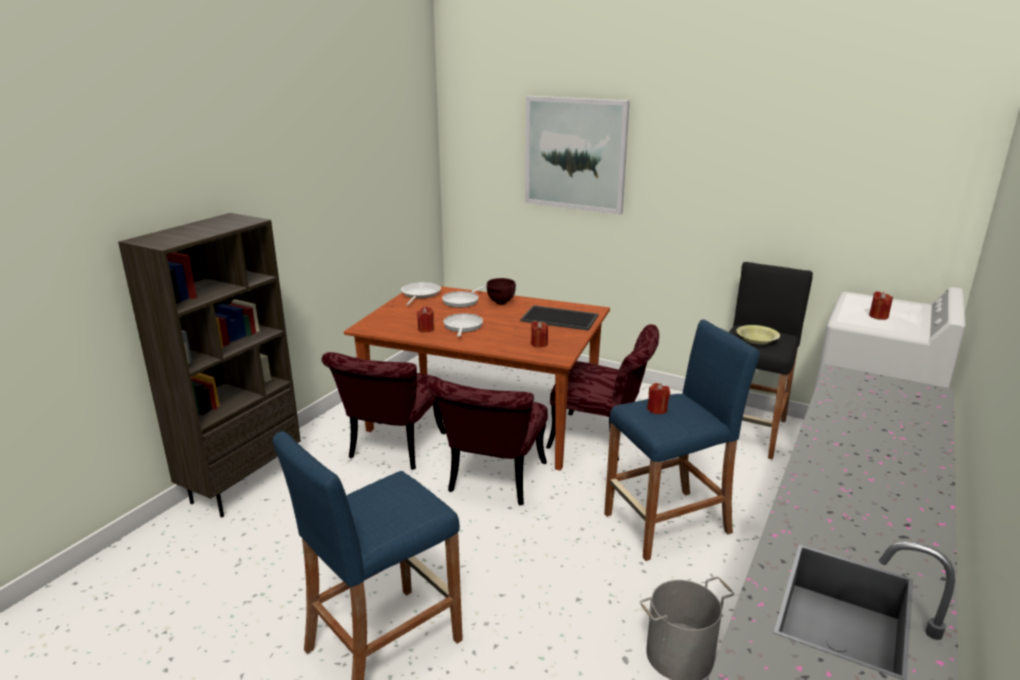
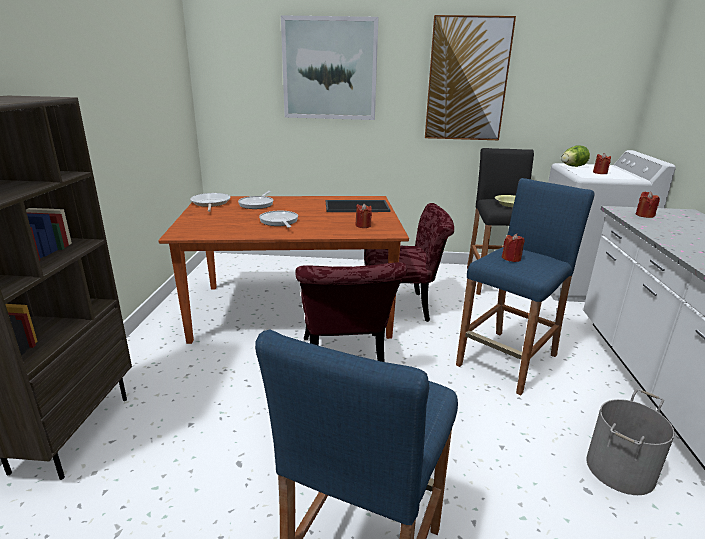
camera: 25 degrees left, 0 degrees up
red chair [322,352,446,470] -> none
red candle [417,306,434,332] -> red candle moved to [636,192,660,218]
brown bowl [486,278,516,305] -> none
none -> picture [425,15,516,140]
none -> lettuce [561,145,590,167]

